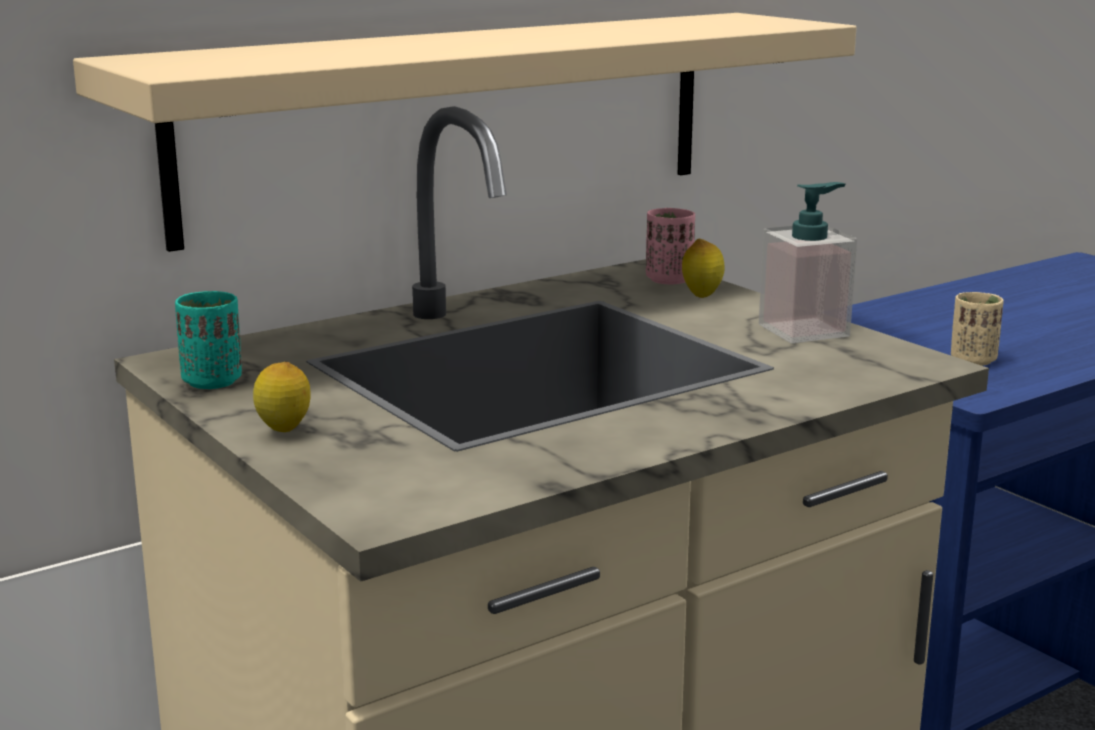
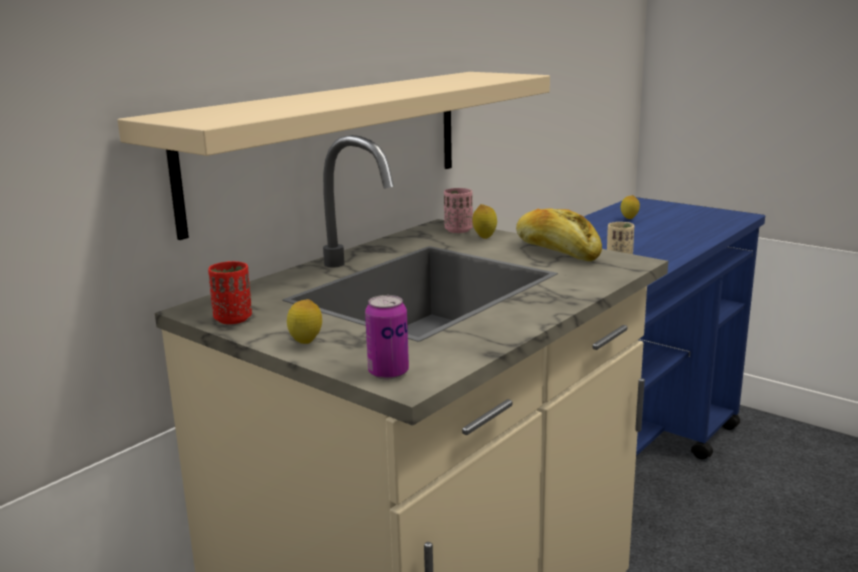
camera: 15 degrees left, 0 degrees up
turquoise cup [175,291,242,389] -> red cup [208,261,252,324]
soap dispenser [759,182,857,343] -> bread [516,208,602,261]
none -> can [365,295,409,379]
none -> lemon [621,195,640,219]

